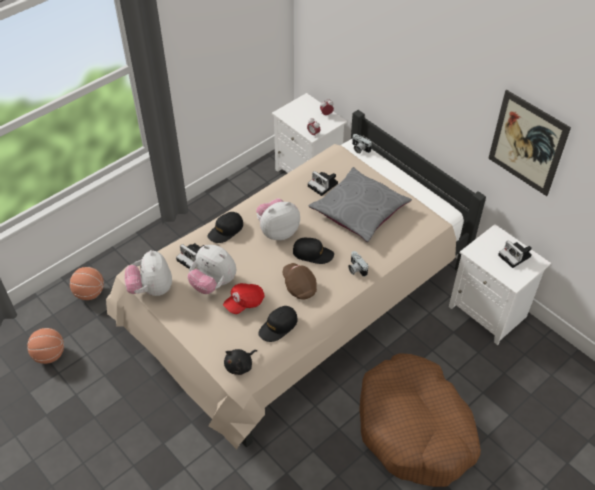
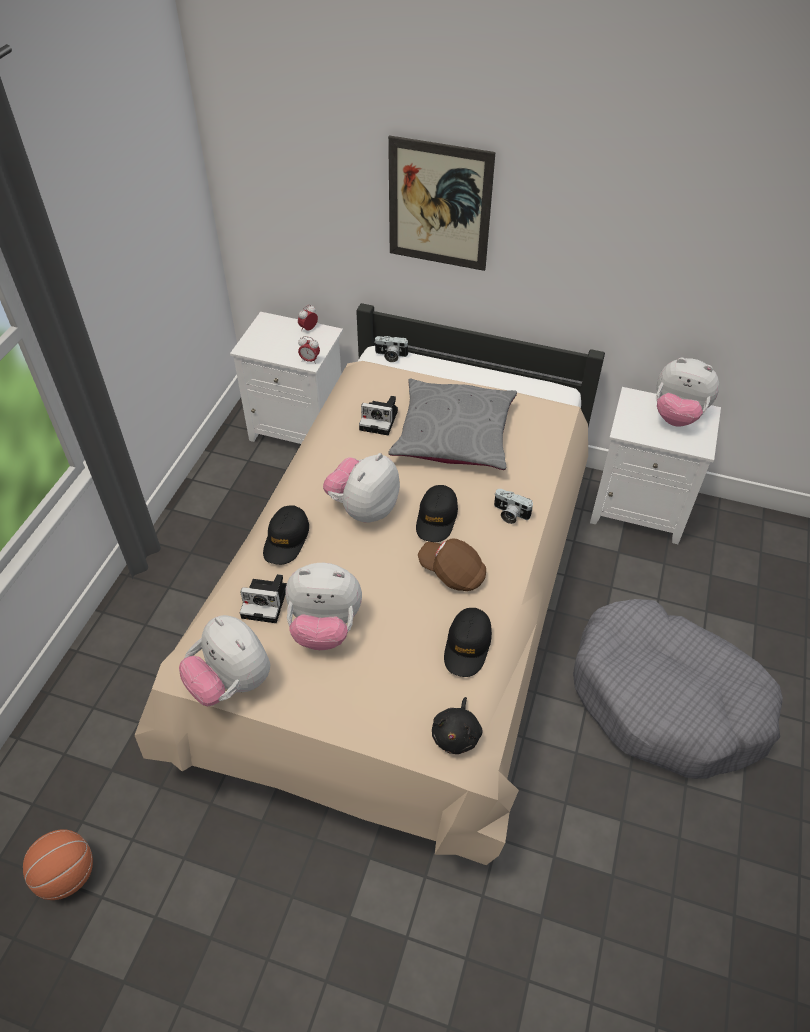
camera: 30 degrees left, 0 degrees up
basketball [70,267,104,300] -> none
red cap [223,283,265,314] -> none
black cap [293,238,334,264] -> black cap turned 120 degrees clockwise [416,485,458,542]
brown dog bed [359,353,481,487] -> grey dog bed [573,599,783,779]
picture [488,90,571,196] -> picture moved to [388,135,496,271]
camera [498,240,532,268] -> plush toy [656,357,719,426]

